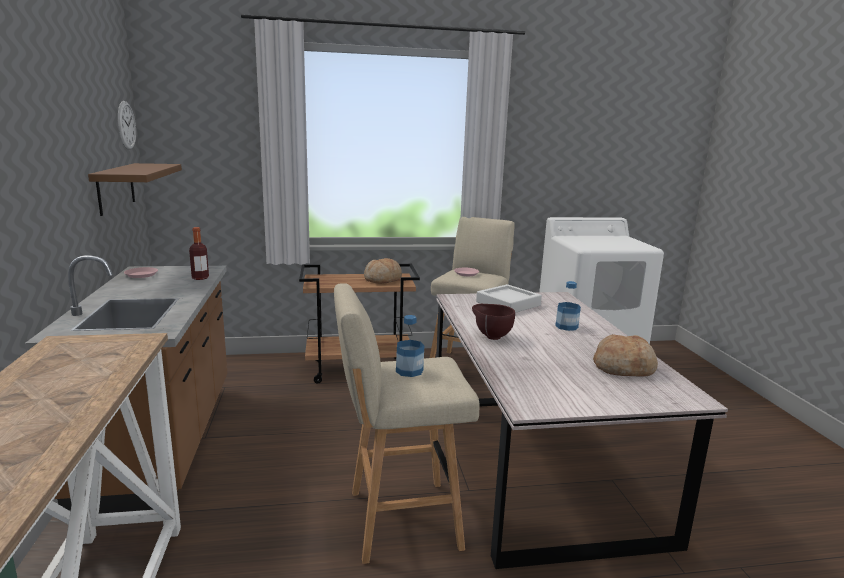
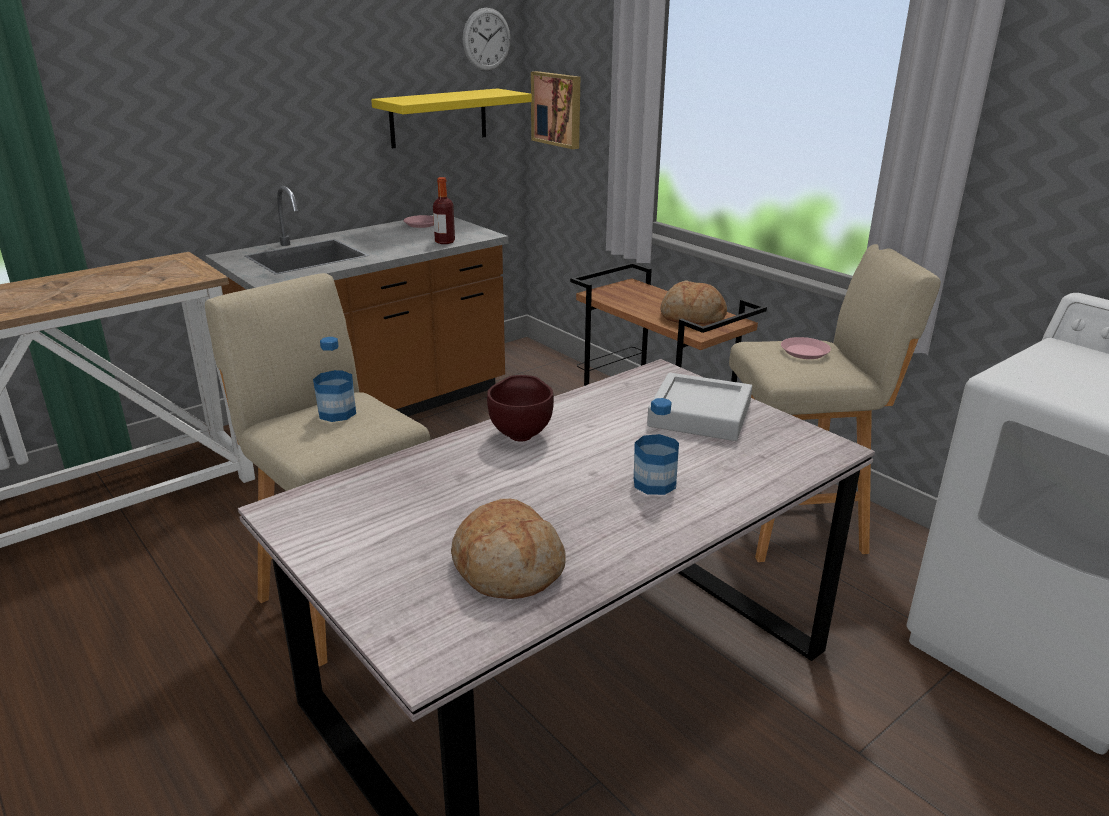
camera: 60 degrees right, 10 degrees up
brown shelf [88,163,182,216] -> yellow shelf [371,88,532,148]
none -> picture [531,71,580,149]

